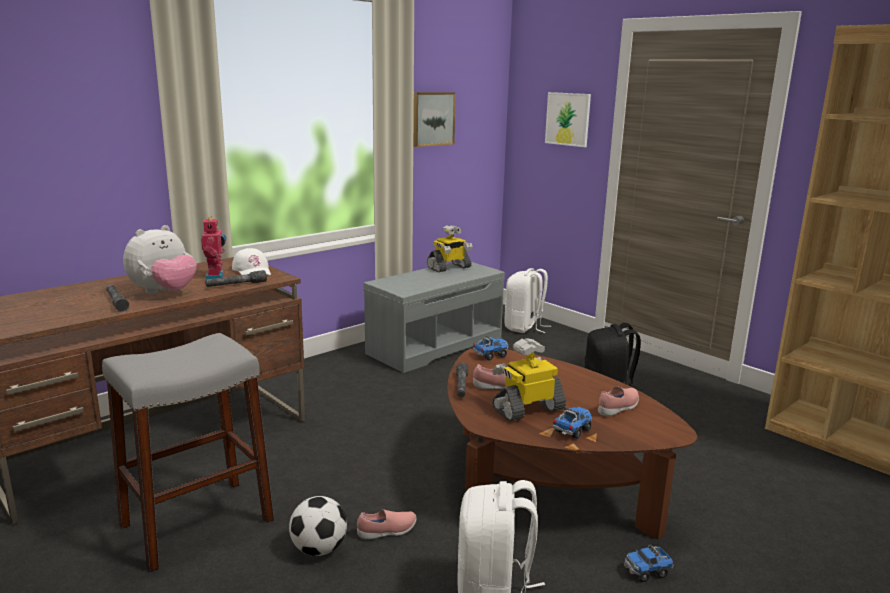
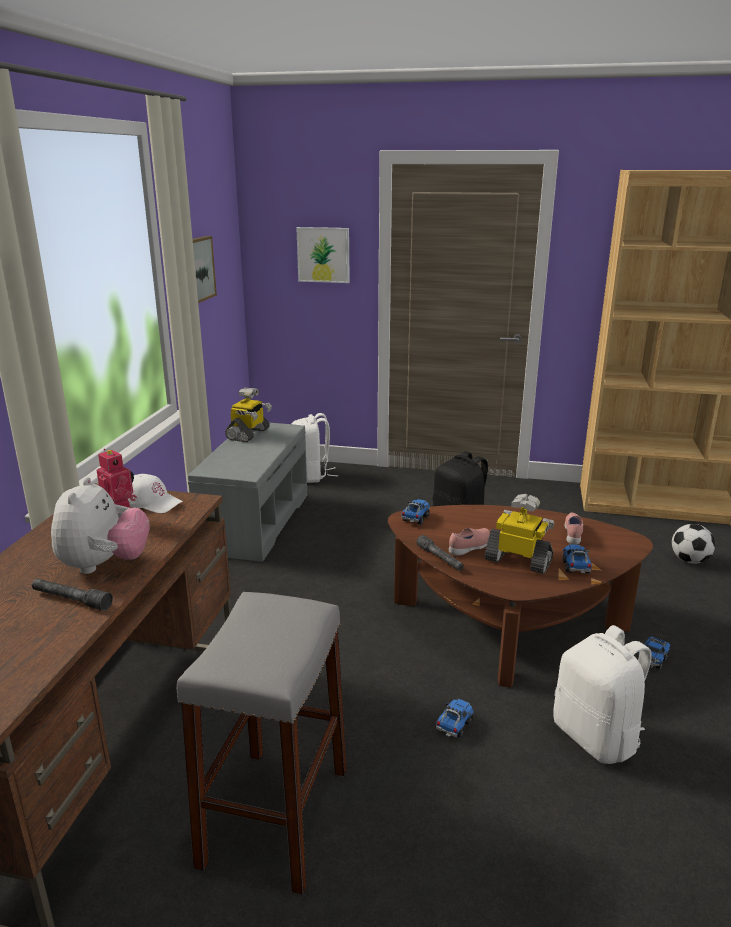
camera: 35 degrees left, 5 degrees up
grey flashlight [205,270,267,287] -> none
football [289,496,347,556] -> football moved to [672,524,715,564]
pink shoe [357,509,416,540] -> toy truck [436,699,474,738]
toy robot [492,338,566,421] -> toy robot turned 90 degrees clockwise [485,494,554,574]

